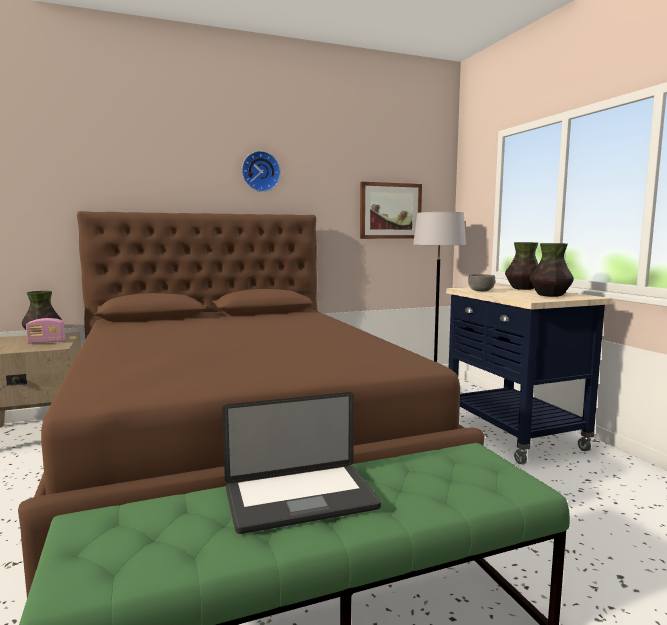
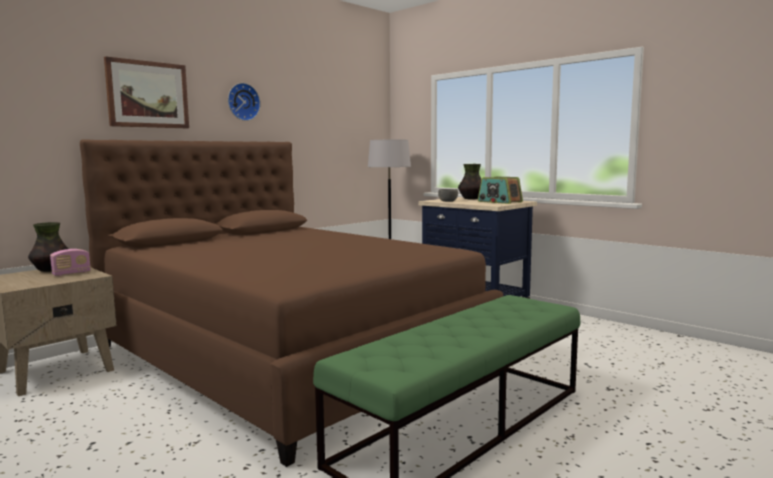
camera: 25 degrees left, 0 degrees up
laptop [222,392,381,534] -> none
picture [360,182,422,239] -> picture moved to [104,56,189,128]
vase [530,243,574,297] -> radio [478,176,523,204]

